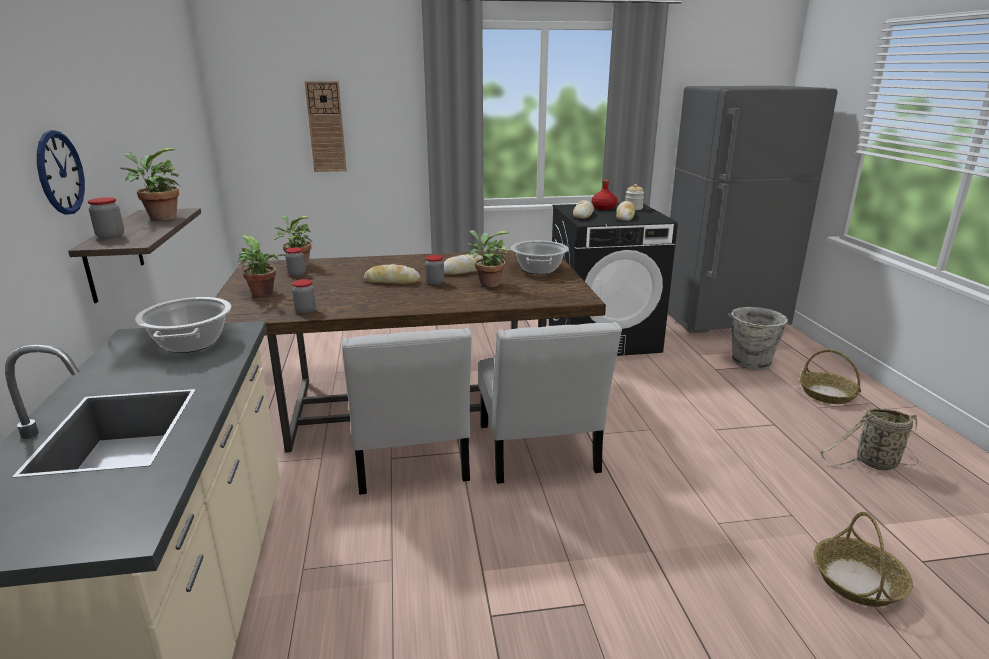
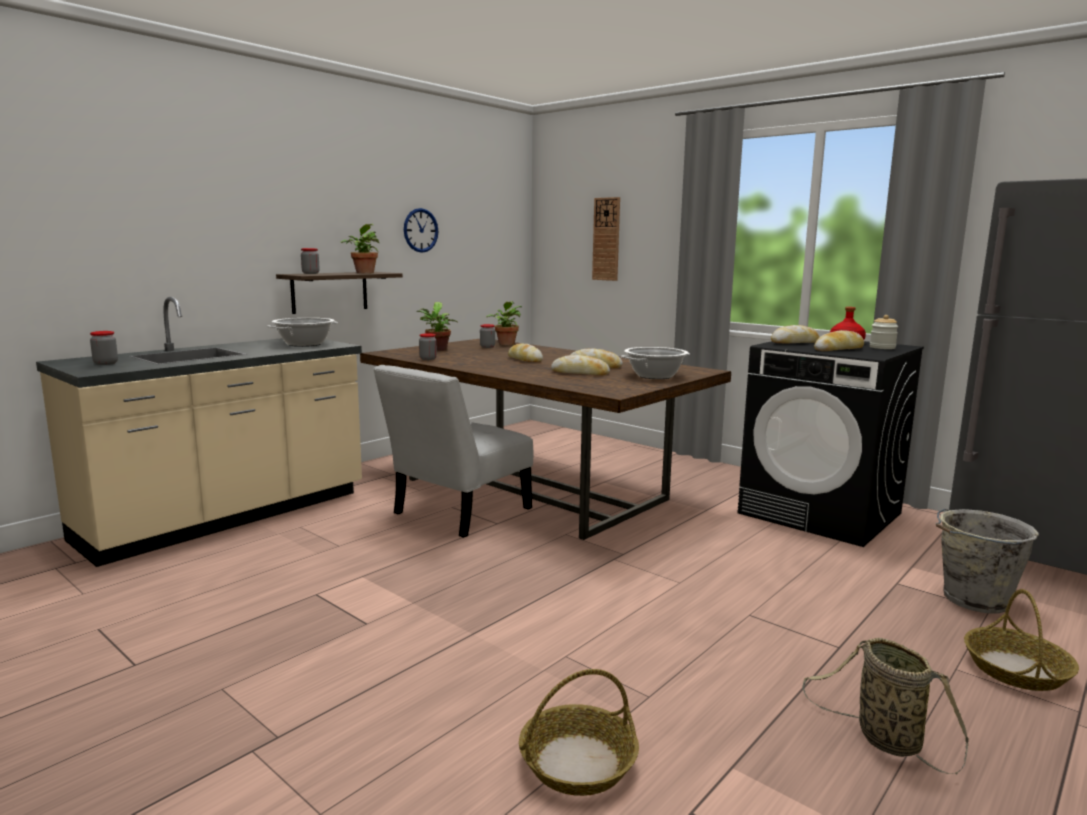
camera: 50 degrees right, 10 degrees down
wall clock [37,130,85,215] -> wall clock moved to [404,208,438,253]
jar [425,255,444,285] -> jar moved to [90,331,118,365]
potted plant [467,230,510,287] -> bread [551,355,610,376]
white chair [478,322,622,484] -> none

